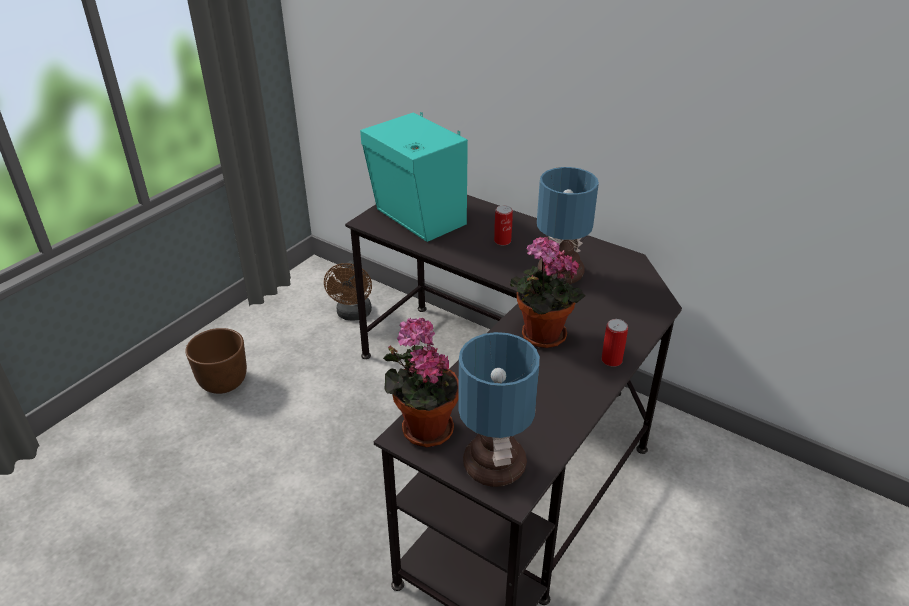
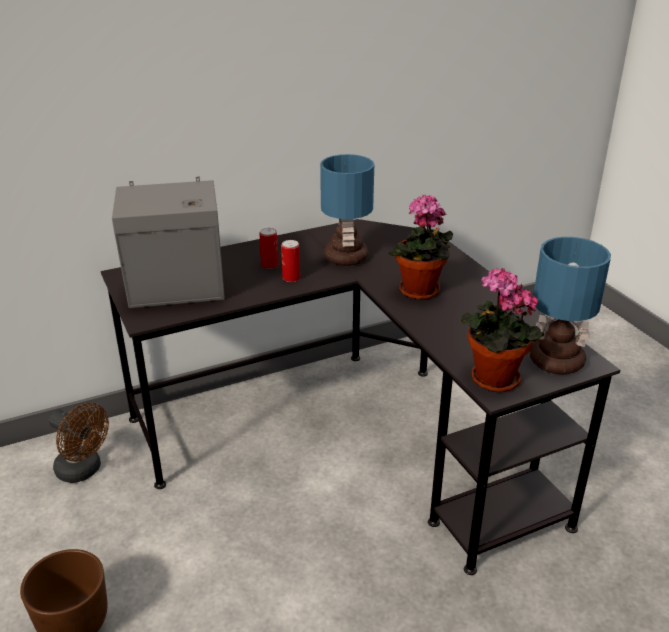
camera: 60 degrees left, 5 degrees down
turquoise speaker [360,112,468,242] -> grey speaker [112,177,225,308]
can [601,319,628,367] -> can moved to [281,240,300,282]

